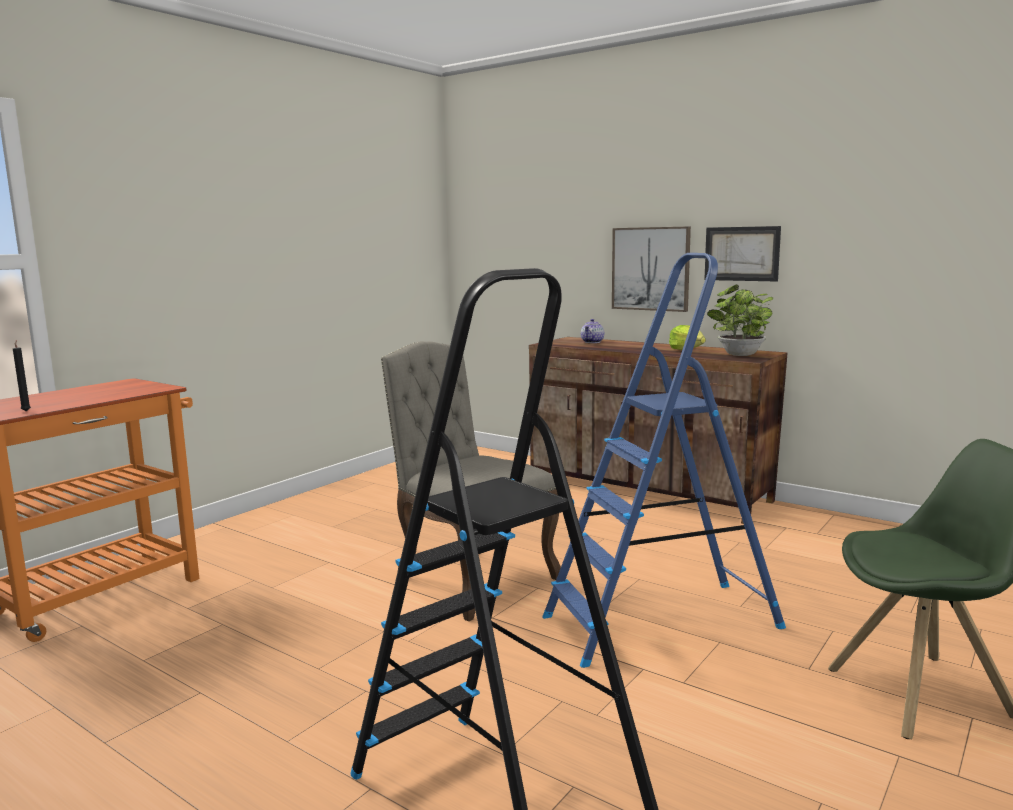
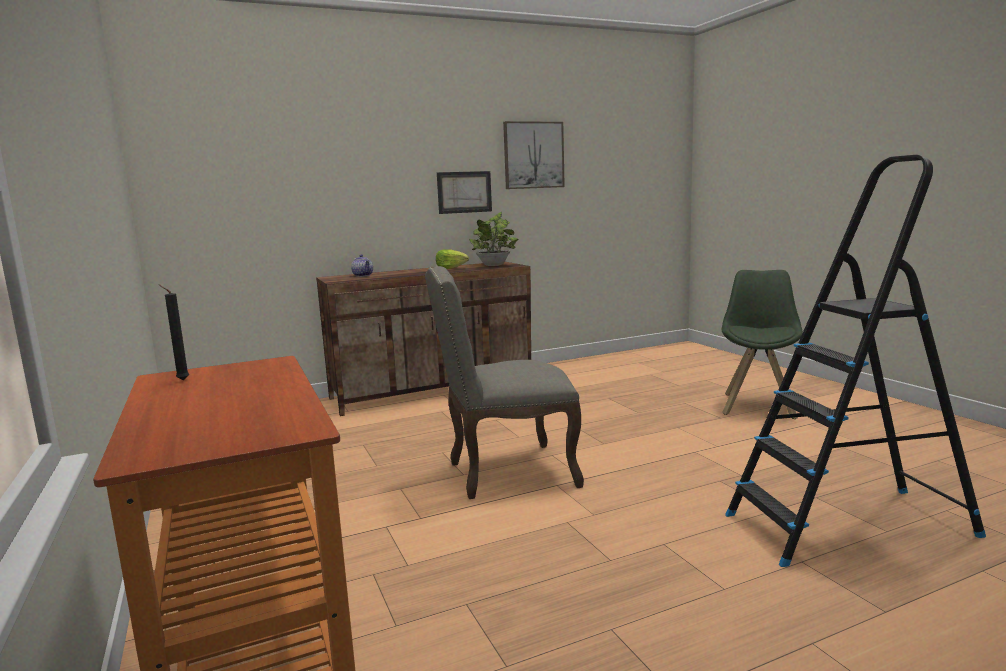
camera: 60 degrees left, 0 degrees up
black candle [13,340,31,412] -> black candle moved to [159,285,189,381]
blue step ladder [542,253,786,668] -> none
picture [612,227,691,312] -> picture moved to [503,121,565,189]

